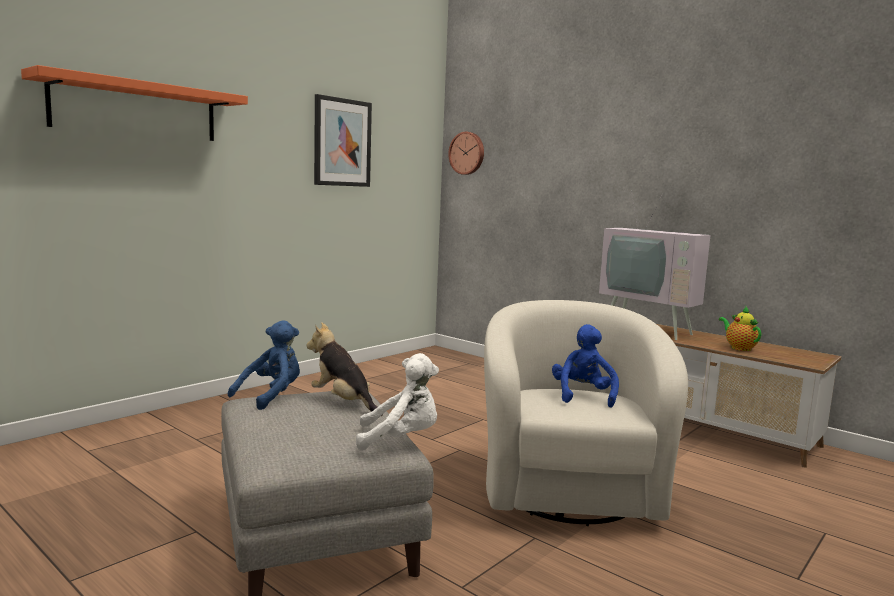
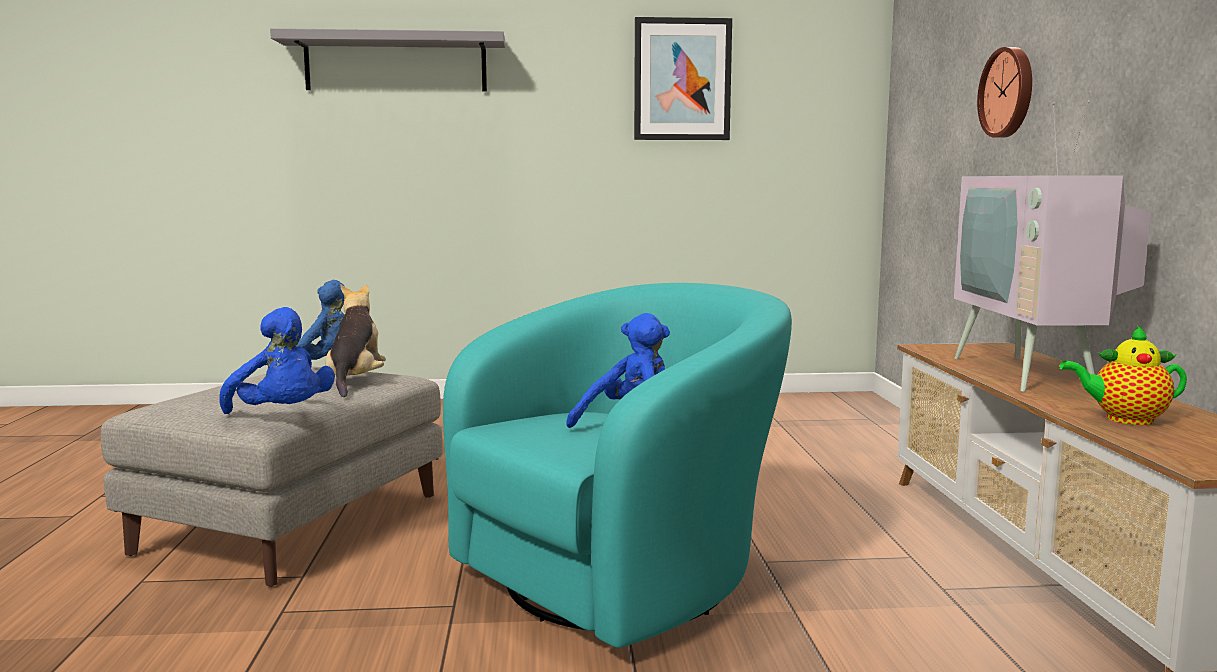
camera: 45 degrees right, 0 degrees up
orange shelf [21,65,248,141] -> grey shelf [270,28,505,91]
white plush toy [356,353,439,451] -> blue plush toy [220,307,335,414]
wall clock [448,132,484,175] -> wall clock moved to [977,47,1032,138]
beige armchair [484,300,688,526] -> turquoise armchair [443,283,792,648]
teapot [719,306,761,351] -> teapot turned 105 degrees counterclockwise [1059,325,1187,425]

